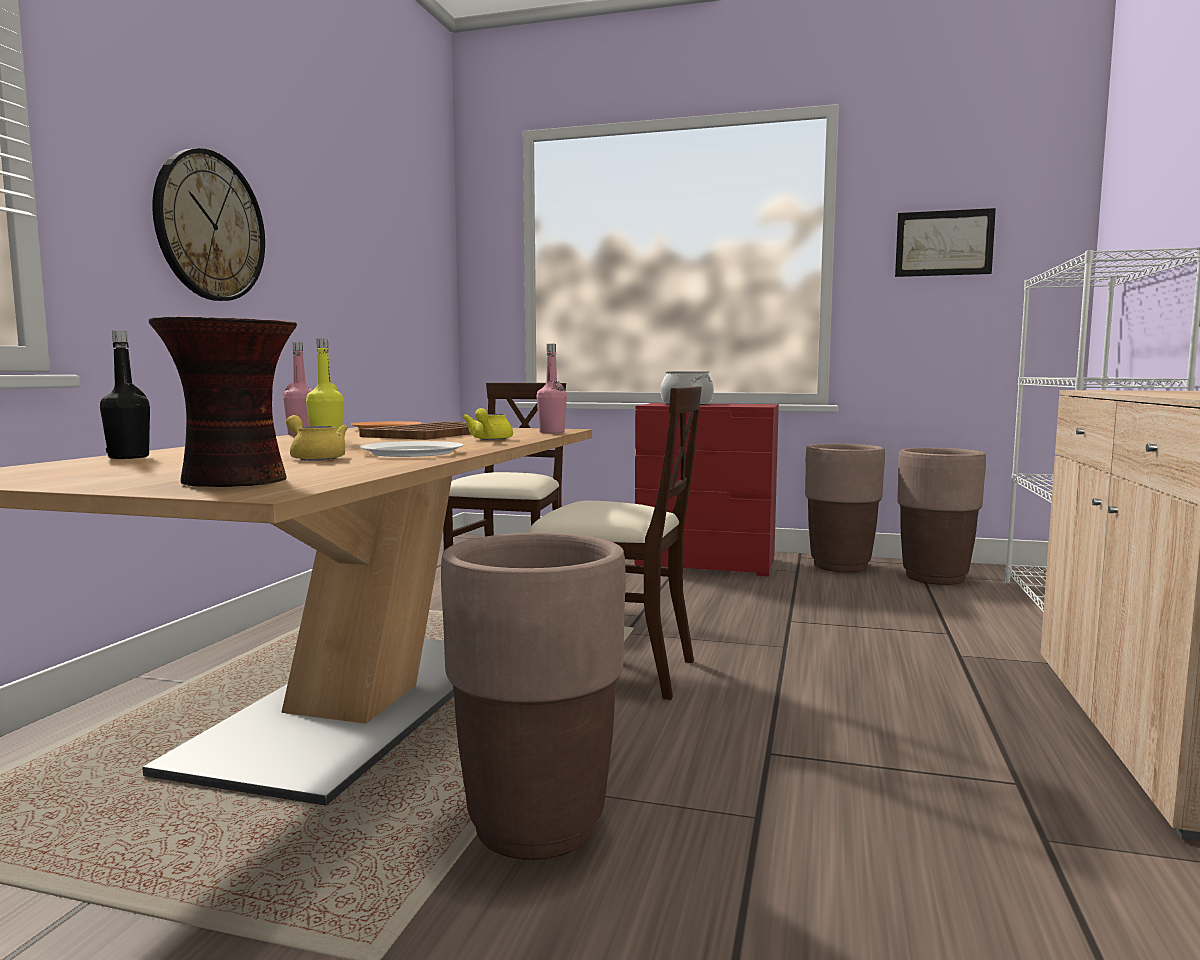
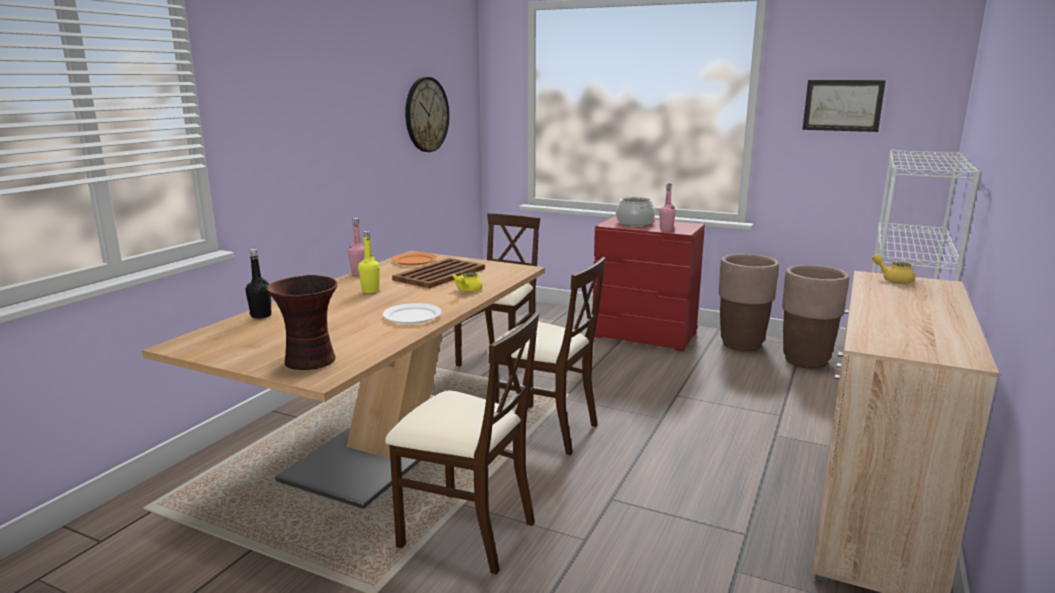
camera: 10 degrees right, 10 degrees up
wall clock [152,148,265,301] -> wall clock moved to [405,77,449,152]
yellow teapot [286,415,348,461] -> yellow teapot moved to [872,254,915,284]
brown planter [441,533,626,860] -> beige chair [385,312,539,574]
pink bottle [537,344,567,433] -> pink bottle moved to [659,184,676,231]

